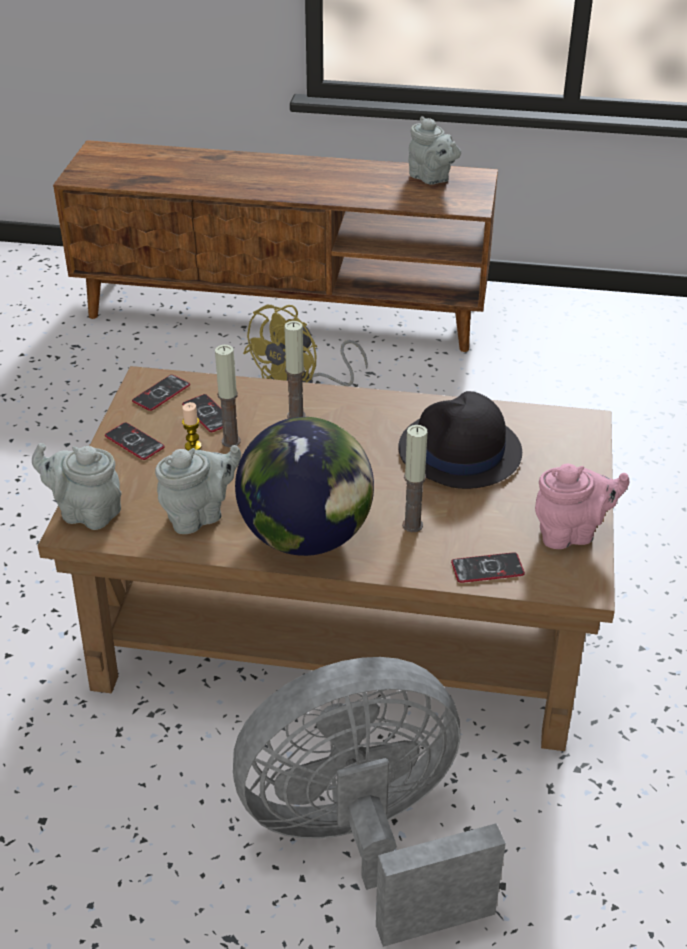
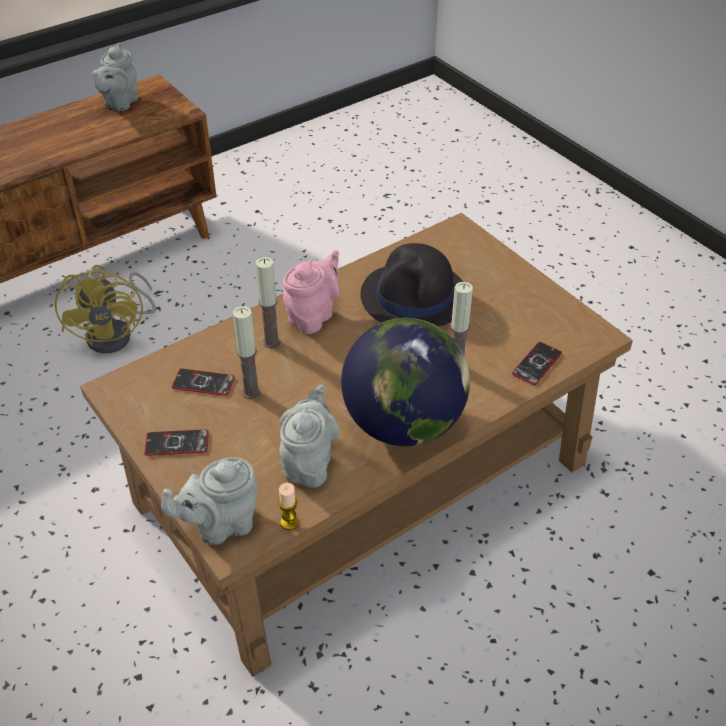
camera: 45 degrees left, 5 degrees up
phone [132,375,190,411] -> none
candle [182,402,202,451] -> candle moved to [278,483,299,530]
grey fan [233,657,506,947] -> none
grey teapot [408,116,461,185] -> grey teapot turned 105 degrees clockwise [91,44,138,111]
pink teapot [535,464,629,549] -> pink teapot moved to [283,250,339,334]

